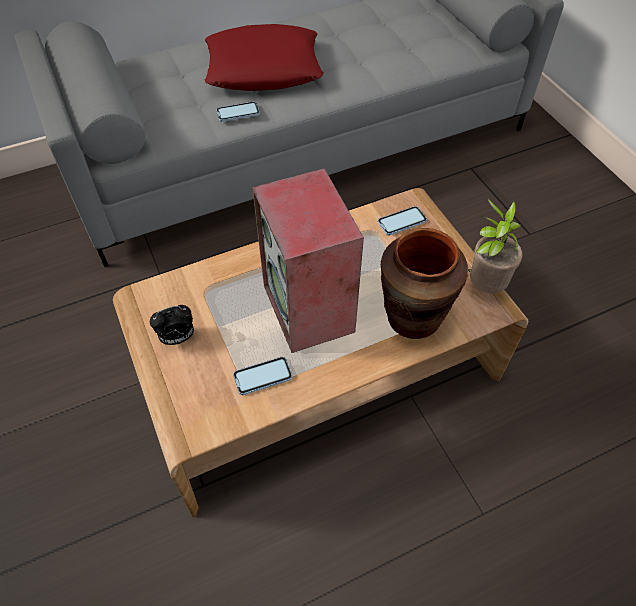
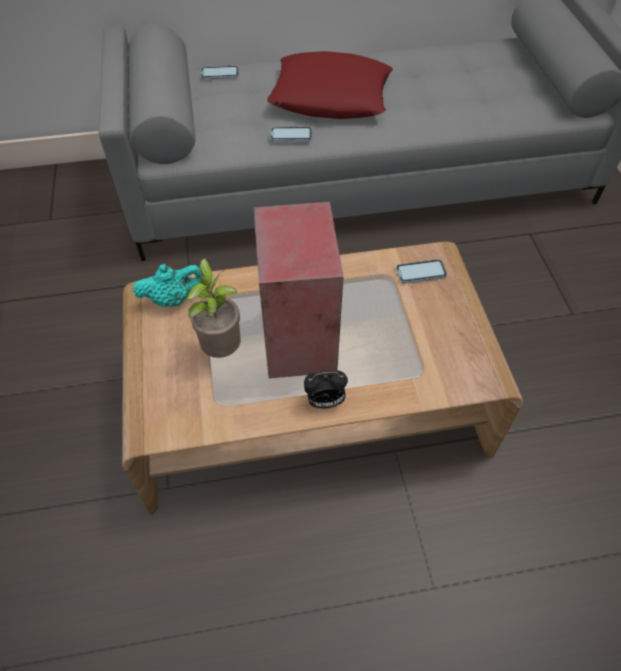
camera: 15 degrees right, 0 degrees up
alarm clock [150,305,194,345] -> alarm clock moved to [304,371,348,408]
phone [233,357,292,395] -> phone moved to [201,66,239,79]
brown vase [380,228,468,339] -> none
potted plant [468,199,522,293] -> potted plant moved to [186,258,241,358]
none -> turquoise teapot [132,264,204,307]

